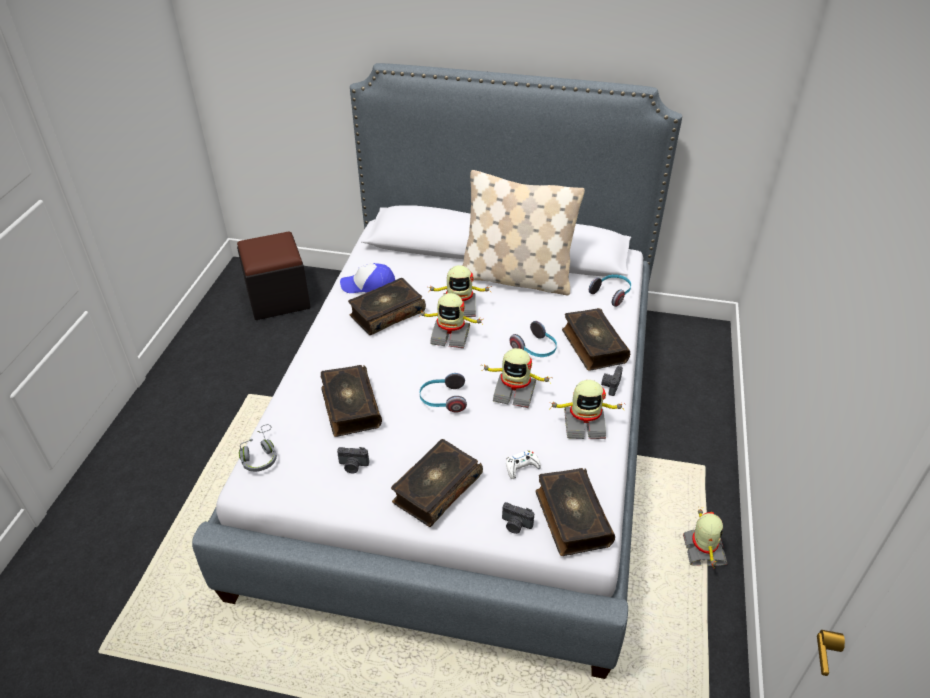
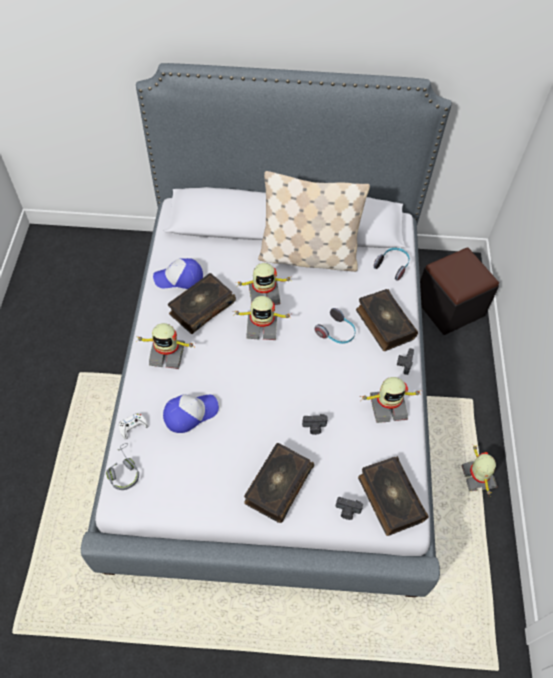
camera: 10 degrees left, 15 degrees up
black ottoman [237,232,311,320] -> black ottoman moved to [420,248,499,335]
book [321,365,382,437] -> cap [163,394,219,433]
camera [337,447,369,473] -> camera moved to [302,414,328,435]
headphones [420,373,467,413] -> none
toy robot [481,348,551,408] -> toy robot moved to [136,323,195,369]
white game controller [506,450,541,479] -> white game controller moved to [119,413,149,439]

